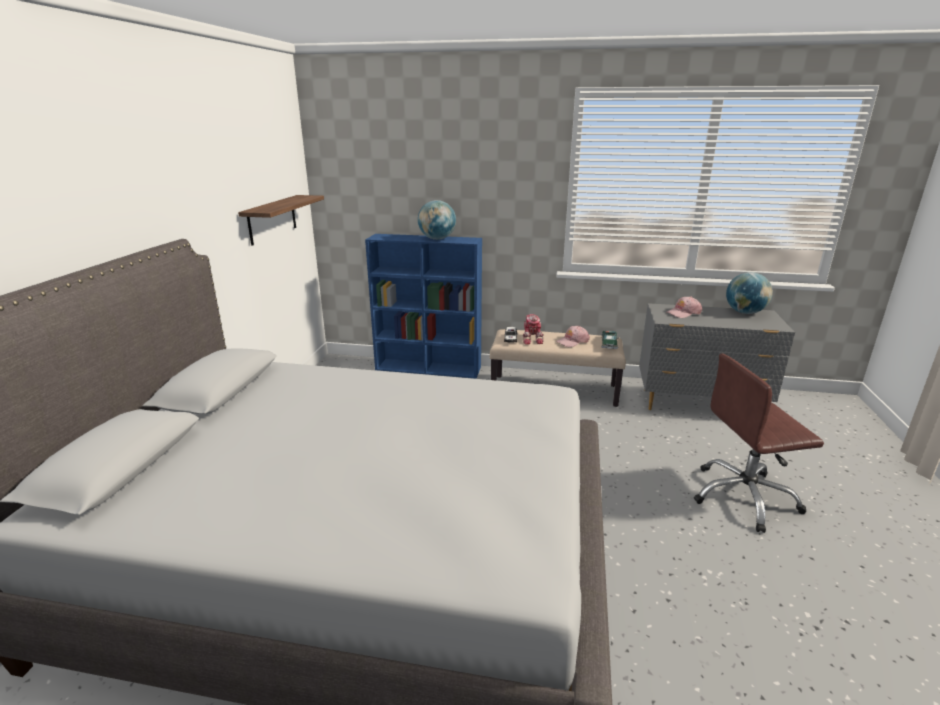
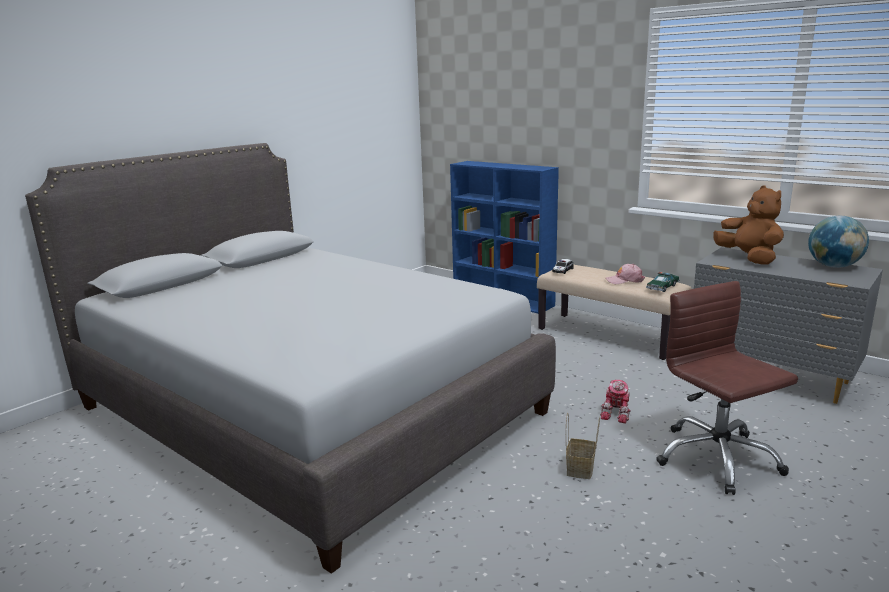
camera: 30 degrees right, 5 degrees down
shelf [238,195,324,246] -> none
globe [418,200,456,240] -> none
toy robot [523,314,544,345] -> toy robot moved to [600,380,630,423]
pink cap [666,296,702,318] -> brown plush toy [713,185,784,265]
brown office chair [694,353,824,533] -> brown office chair turned 45 degrees clockwise [656,281,798,495]
none -> basket [566,413,600,479]

